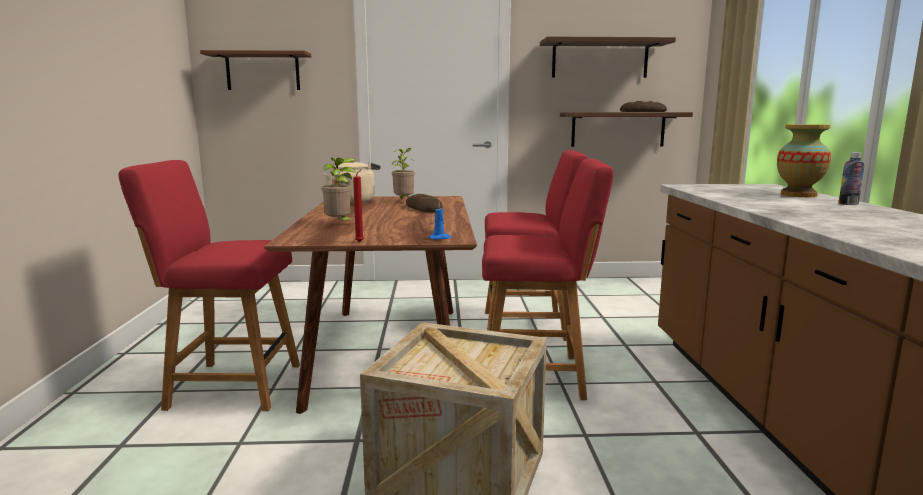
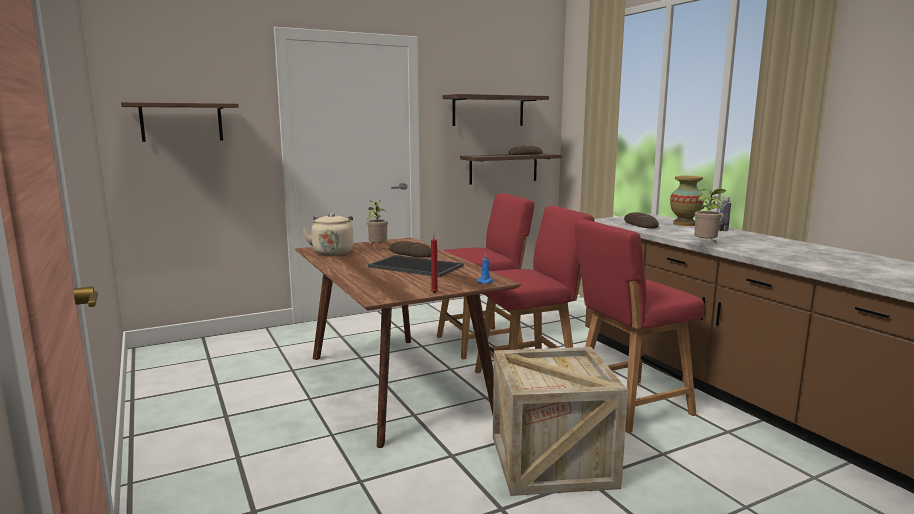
camera: 25 degrees left, 0 degrees up
red chair [119,160,300,411] -> red chair moved to [574,219,704,433]
potted plant [321,158,356,222] -> potted plant moved to [695,188,726,242]
none -> tray [368,255,463,277]
none -> bread [624,212,659,229]

